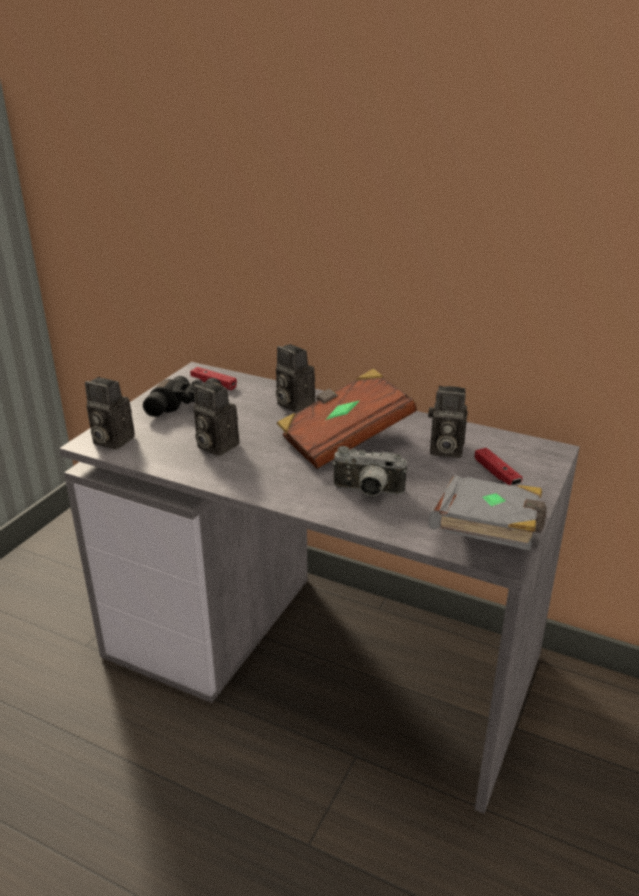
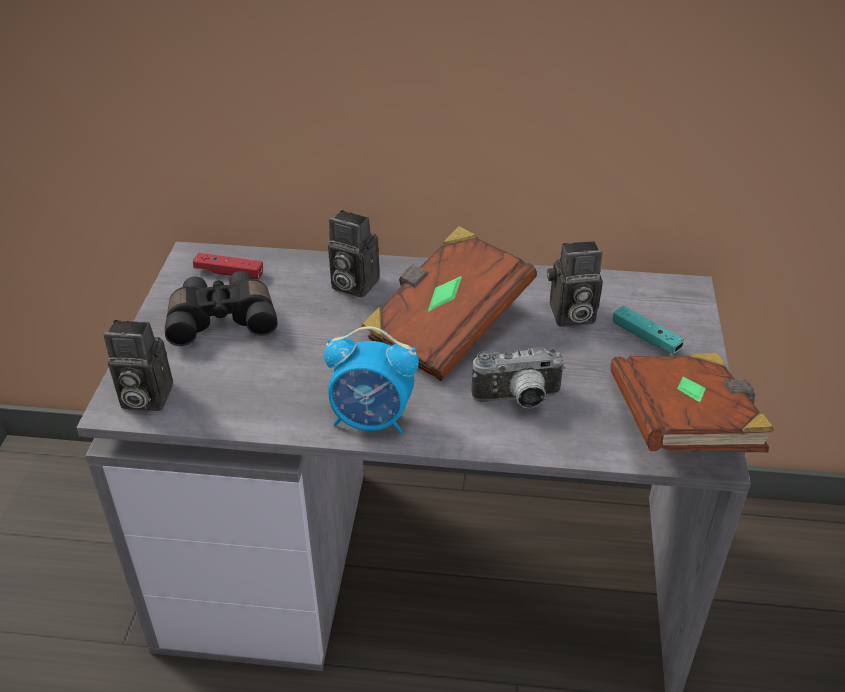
camera: 20 degrees left, 10 degrees up
camera [194,381,239,456] -> none
grey book [429,475,547,551] -> brown book [610,353,774,452]
red game controller [475,448,522,486] -> turquoise game controller [613,306,684,354]
none -> alarm clock [324,326,419,434]

